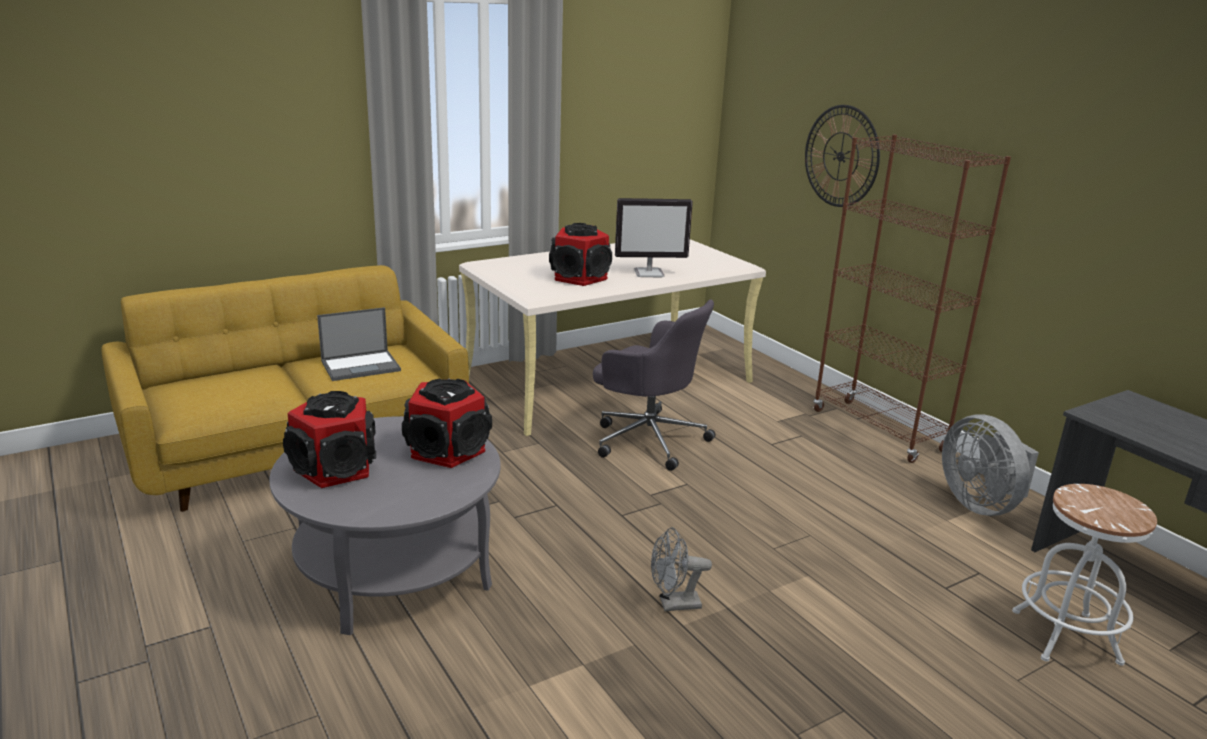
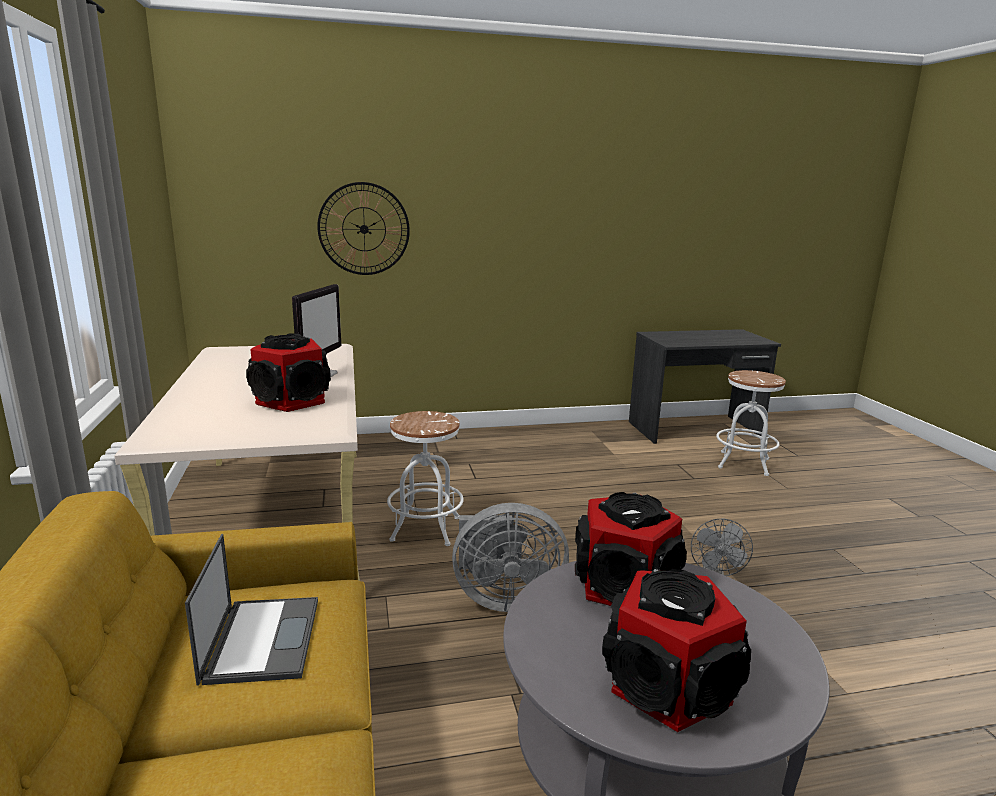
camera: 70 degrees left, 5 degrees down
grey office chair [593,300,716,471] -> white stool [387,411,464,546]
brown bookcase [814,135,1011,463] -> none
grey fan [942,415,1039,516] -> grey fan moved to [452,503,569,612]

